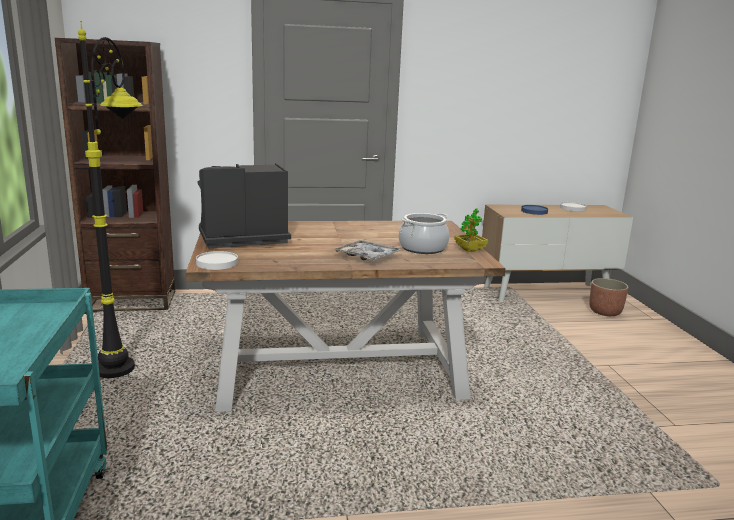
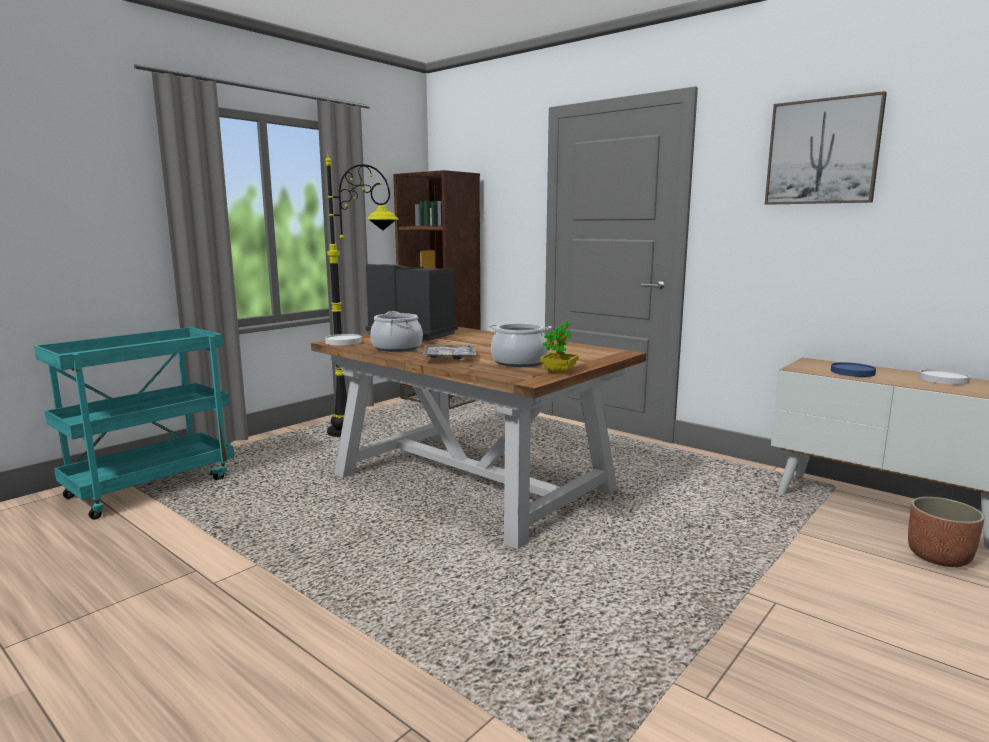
camera: 50 degrees right, 5 degrees down
none -> cooking pot [370,311,423,352]
none -> picture [765,91,887,205]

